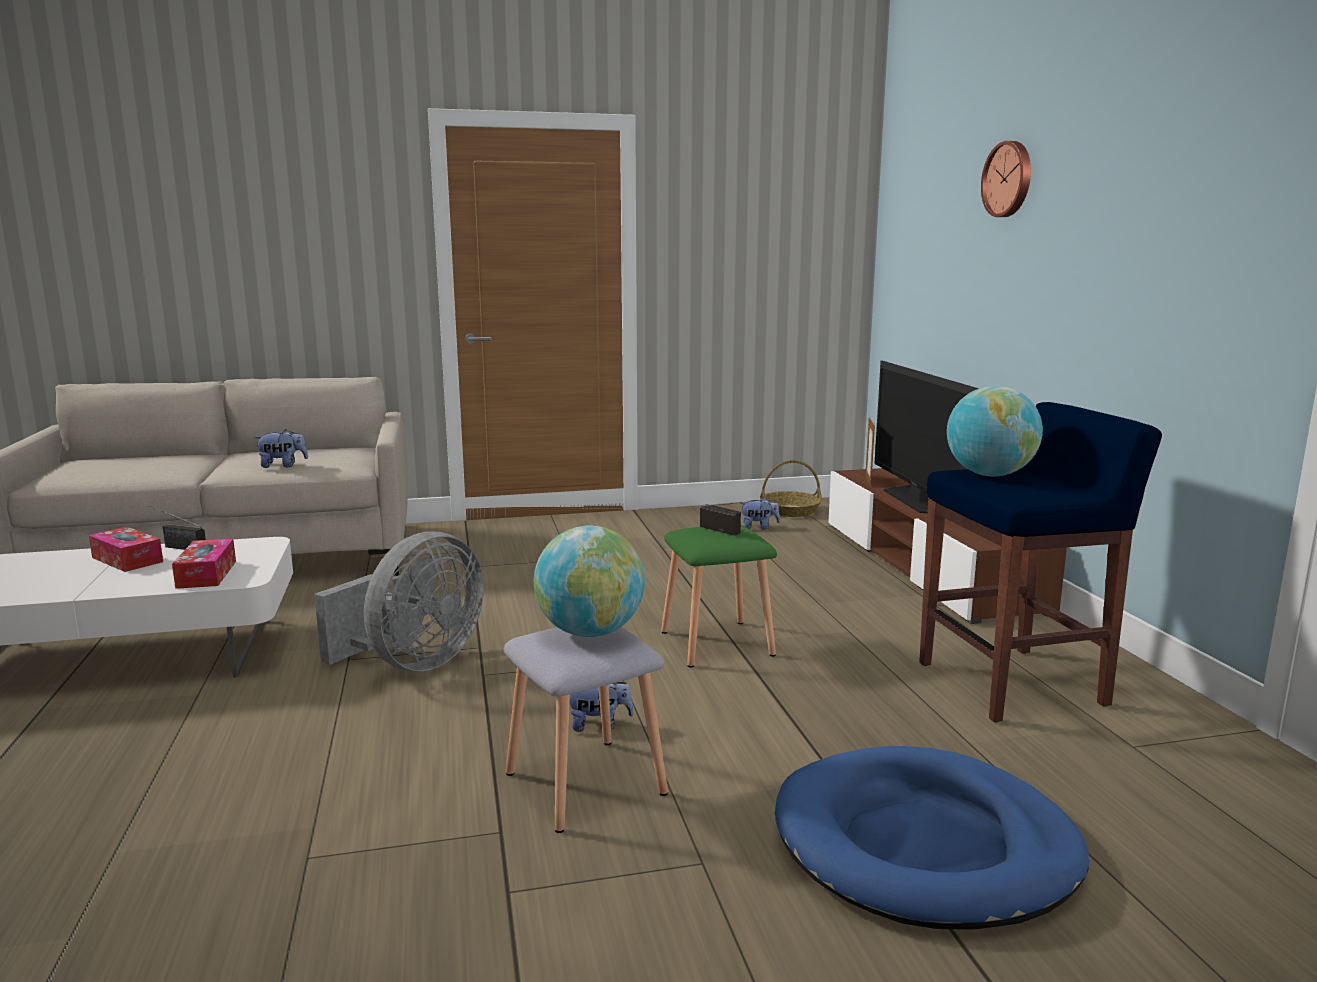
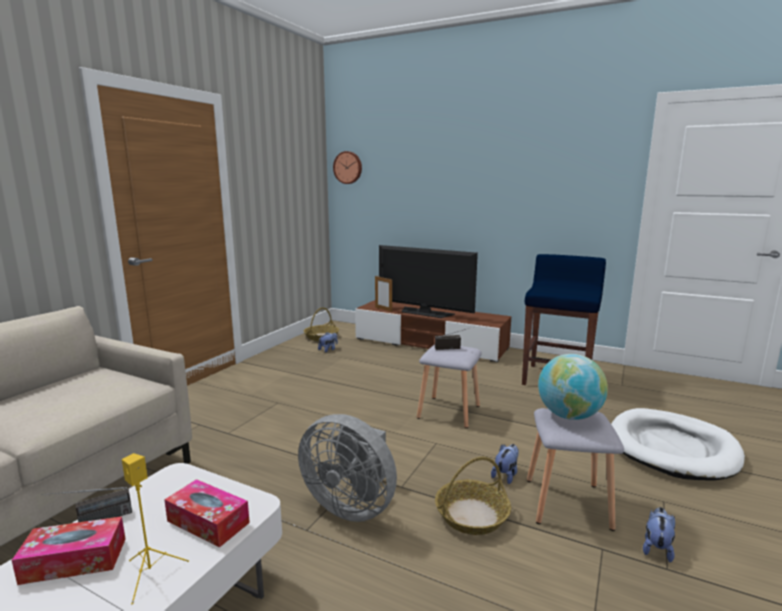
camera: 50 degrees left, 0 degrees up
plush toy [254,429,308,468] -> plush toy moved to [643,507,675,562]
grey fan [314,531,484,671] -> grey fan turned 135 degrees clockwise [298,414,397,522]
green stool [661,525,777,667] -> grey stool [417,345,482,428]
blue dog bed [775,746,1089,930] -> white dog bed [611,408,745,480]
globe [947,386,1043,476] -> none
wall clock [981,141,1031,217] -> wall clock moved to [333,151,362,184]
none -> yellow speaker [122,453,189,605]
none -> basket [435,457,511,535]

